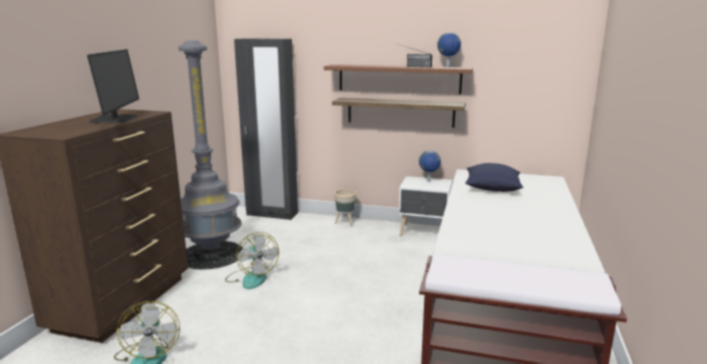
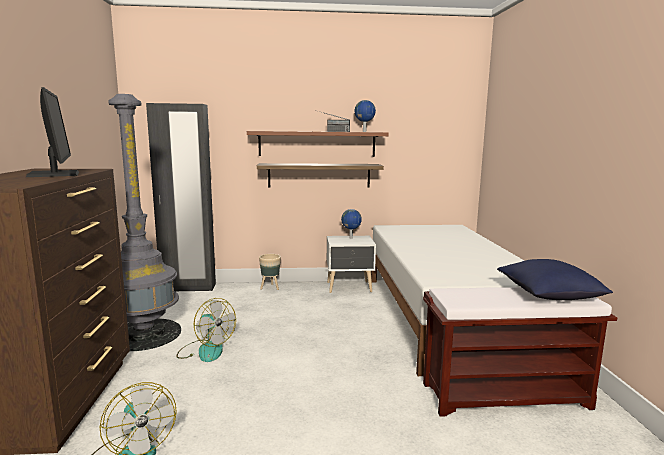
camera: 20 degrees left, 5 degrees down
blue pillow [465,163,523,192] -> blue pillow moved to [497,259,613,300]

